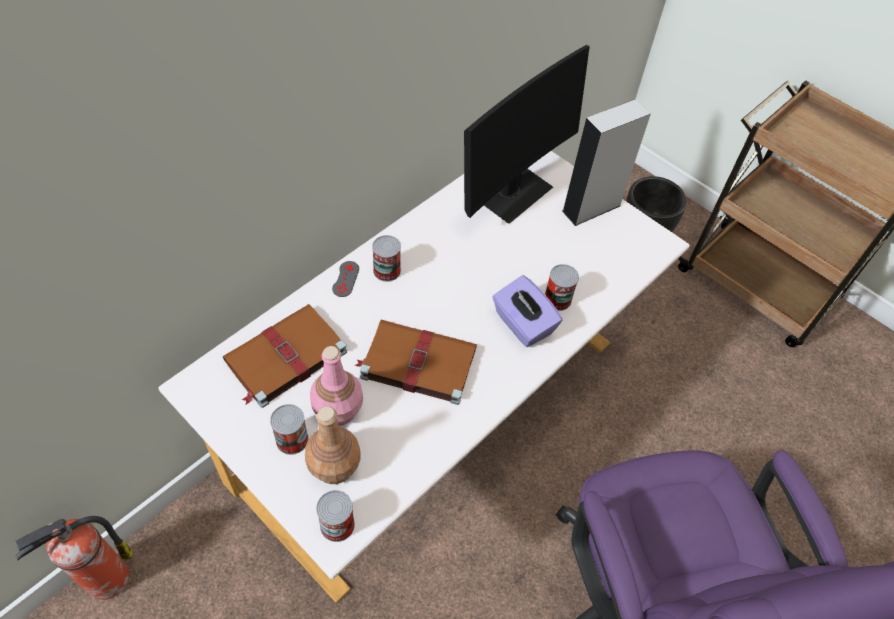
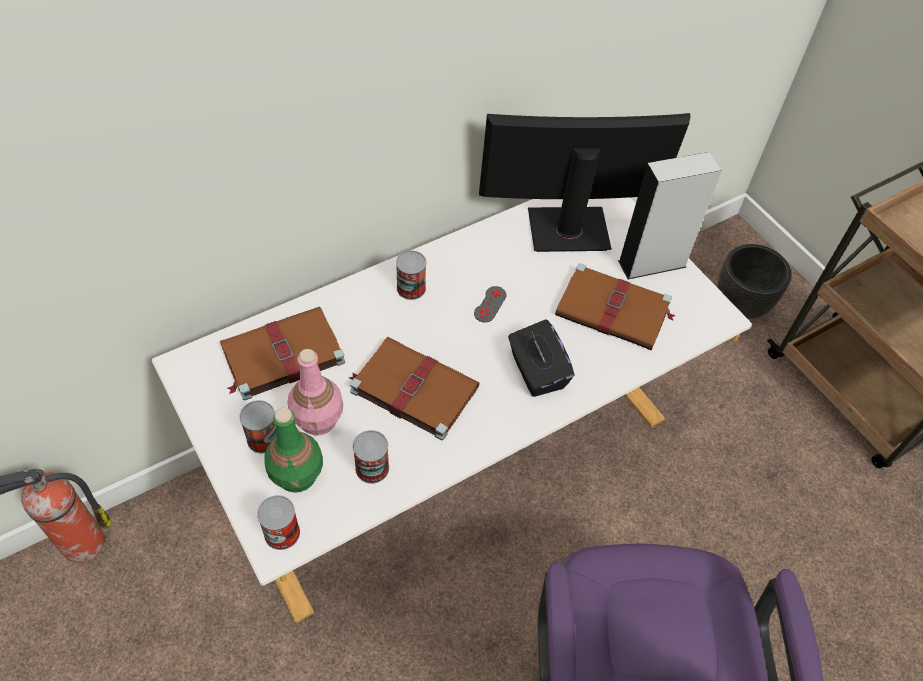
camera: 15 degrees right, 0 degrees up
brown bottle [305,406,360,484] -> green bottle [264,407,323,493]
grey game controller [332,261,359,297] -> grey game controller moved to [474,286,506,323]
monitor [464,45,590,224] -> monitor turned 150 degrees counterclockwise [479,113,691,252]
purple tissue box [492,275,562,347] -> black tissue box [508,319,574,397]
can [545,264,579,311] -> can moved to [353,430,389,484]
none -> brown book [555,263,676,350]

